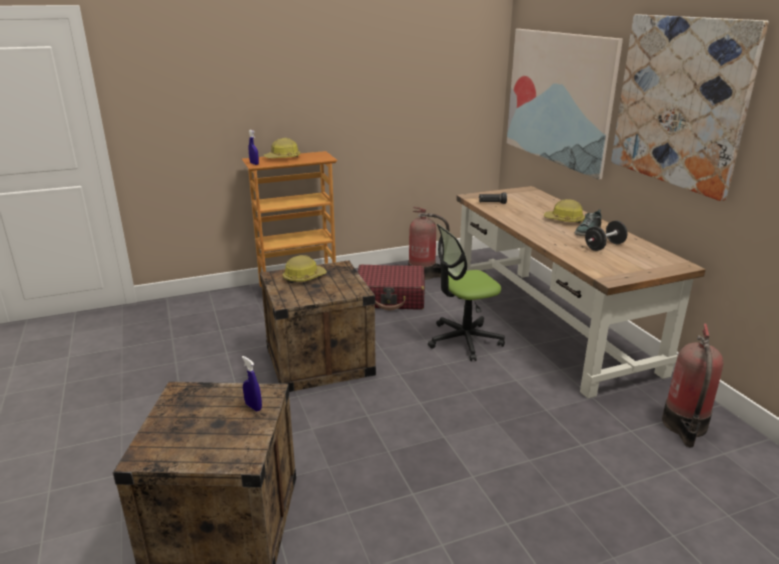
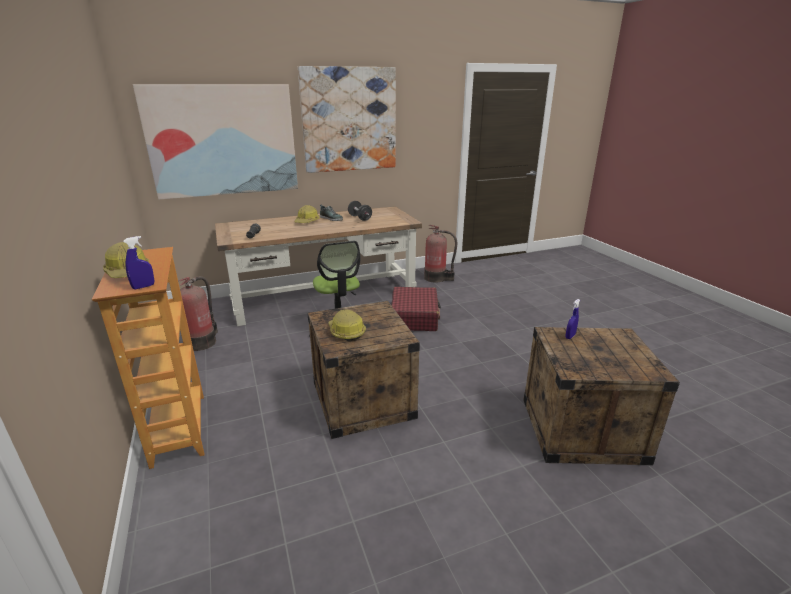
camera: 90 degrees left, 0 degrees up
red suitcase [358,264,425,310] -> red suitcase moved to [391,287,441,331]

